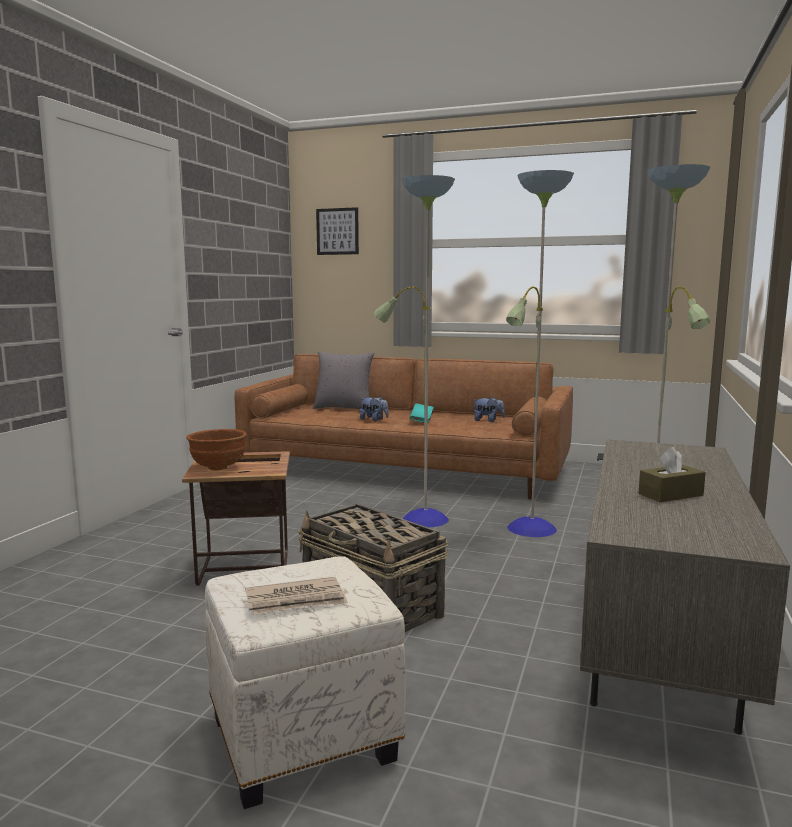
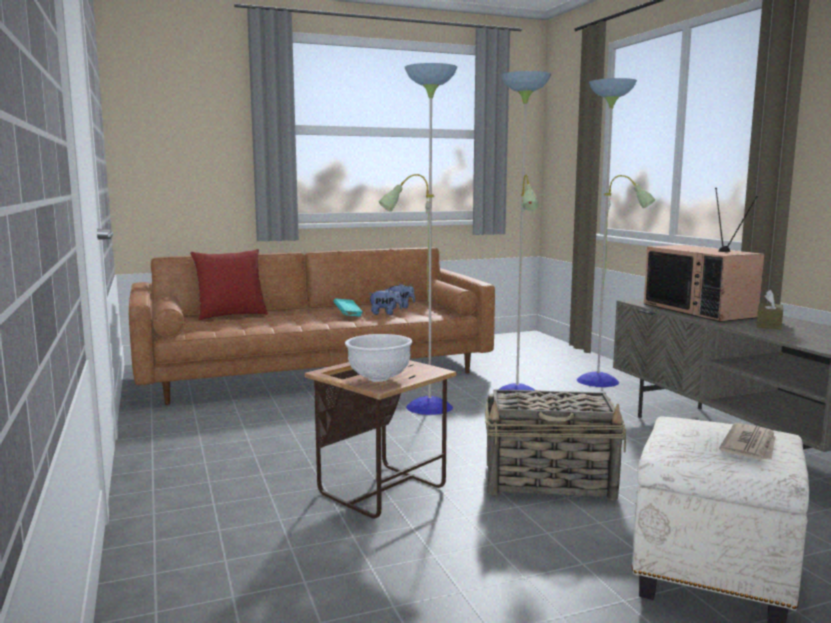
camera: 40 degrees left, 0 degrees up
brown bowl [186,429,247,470] -> white bowl [345,334,412,382]
grey pillow [312,351,374,409] -> red pillow [190,249,268,320]
picture [316,207,359,255] -> none
plush toy [360,396,389,422] -> plush toy moved to [369,289,402,315]
none -> television [644,188,764,322]

